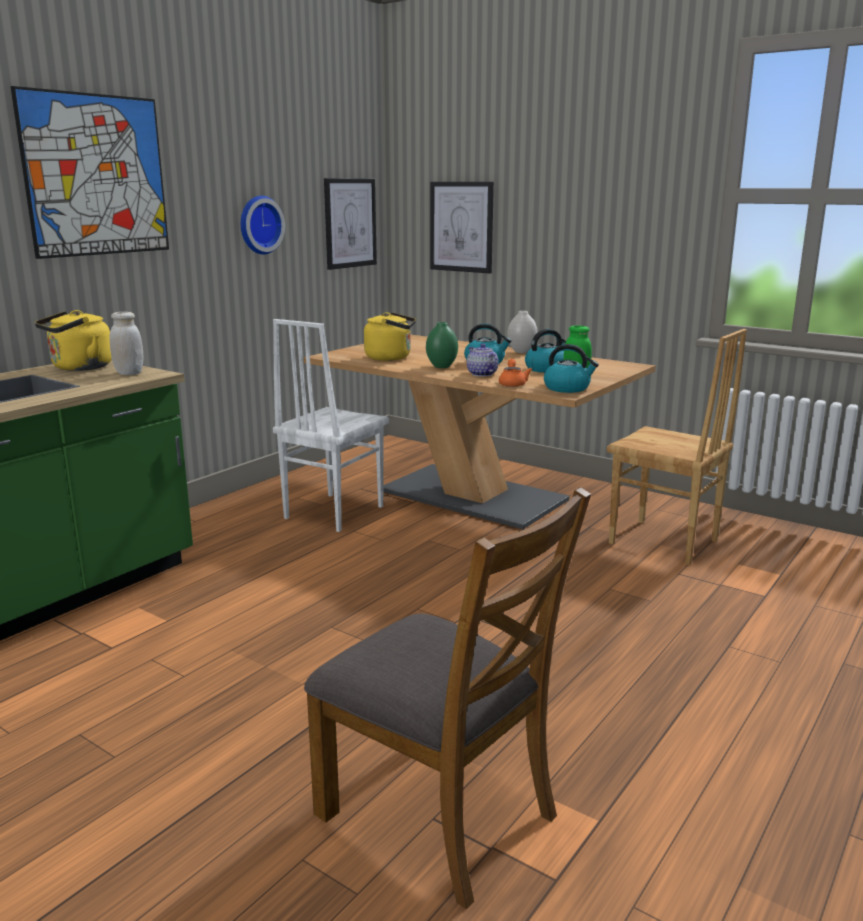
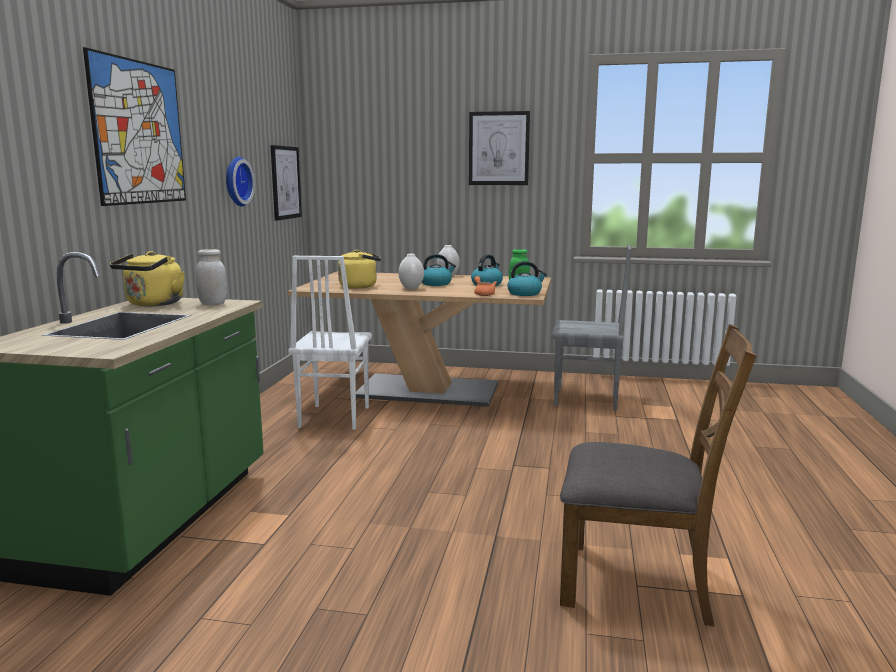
camera: 25 degrees left, 5 degrees down
green vase [426,322,458,368] -> white vase [398,254,424,290]
picture [430,182,494,273] -> picture moved to [469,111,530,185]
teapot [467,344,499,377] -> none
brown chair [607,329,747,565] -> grey chair [551,244,631,410]

